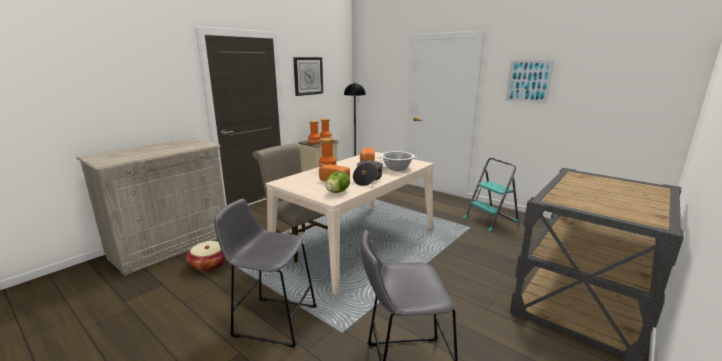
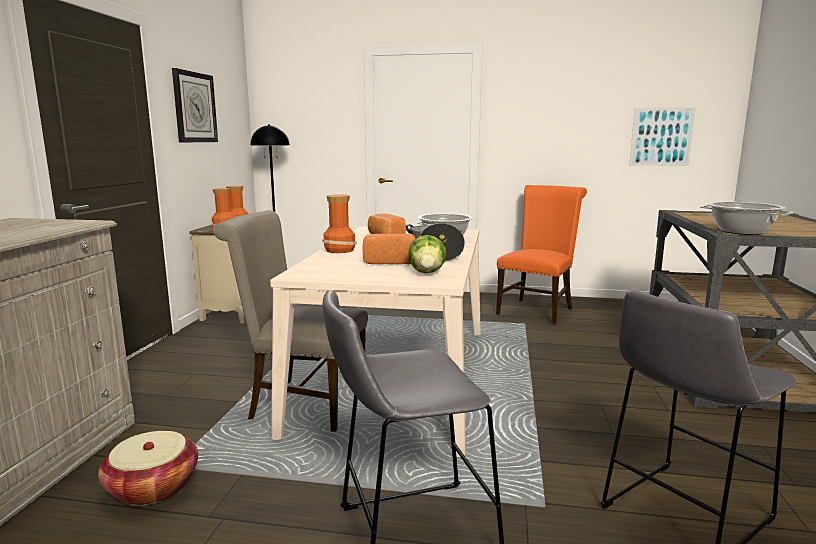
camera: 30 degrees left, 5 degrees down
turquoise step ladder [464,158,519,231] -> orange chair [496,185,587,325]
picture [506,60,554,103] -> picture moved to [629,107,696,166]
none -> cooking pot [700,202,794,235]

